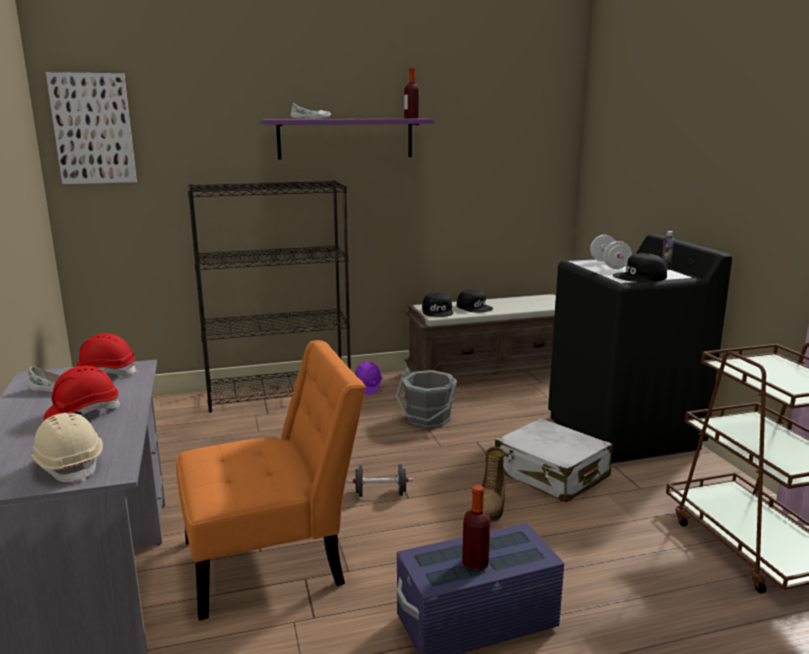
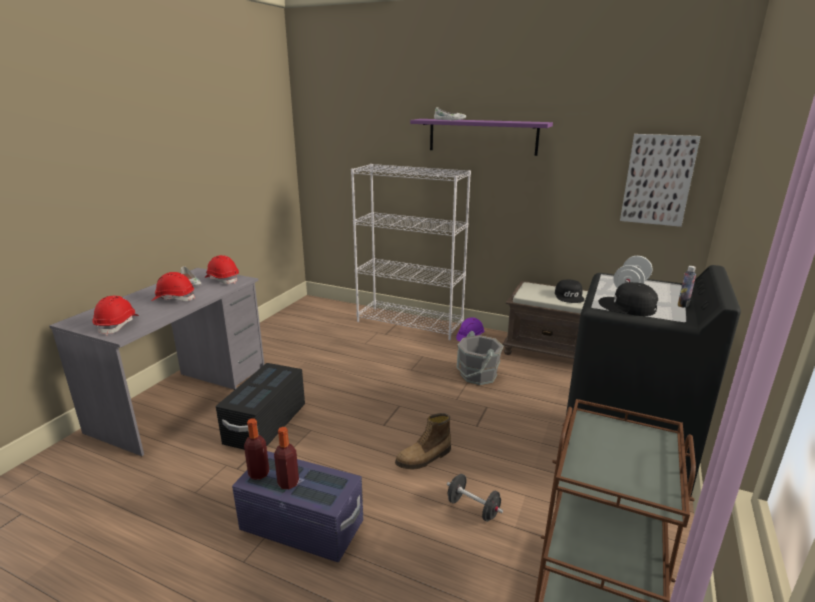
camera: 40 degrees right, 5 degrees up
beige hard hat [31,413,103,482] -> red hard hat [92,296,139,336]
picture [46,72,137,184] -> picture moved to [620,134,701,227]
orange chair [176,340,366,621] -> black storage box [216,363,305,449]
black bookcase [188,180,351,413] -> white bookcase [351,164,471,340]
black dumbbell [348,464,413,497] -> black dumbbell moved to [447,474,503,522]
bottle [404,68,419,119] -> bottle moved to [244,418,269,480]
black cap [422,293,453,317] -> none
white suitcase [495,418,613,503] -> none

